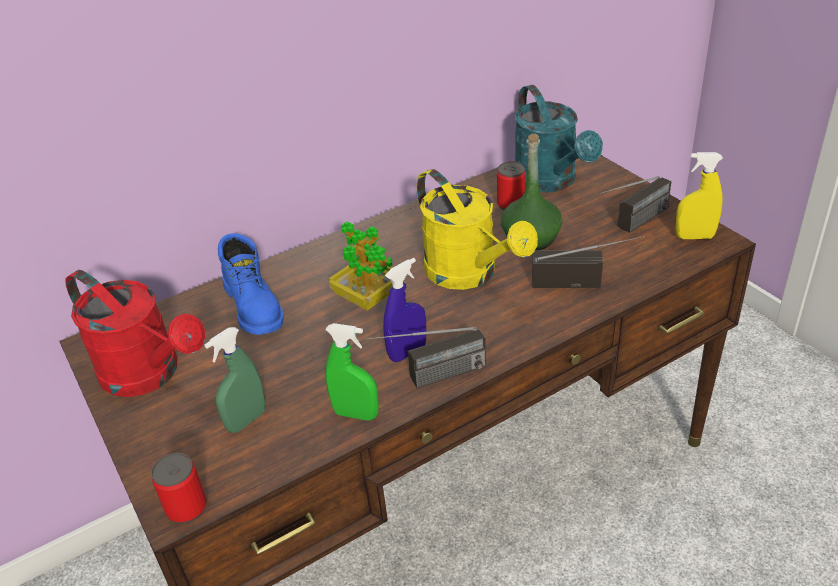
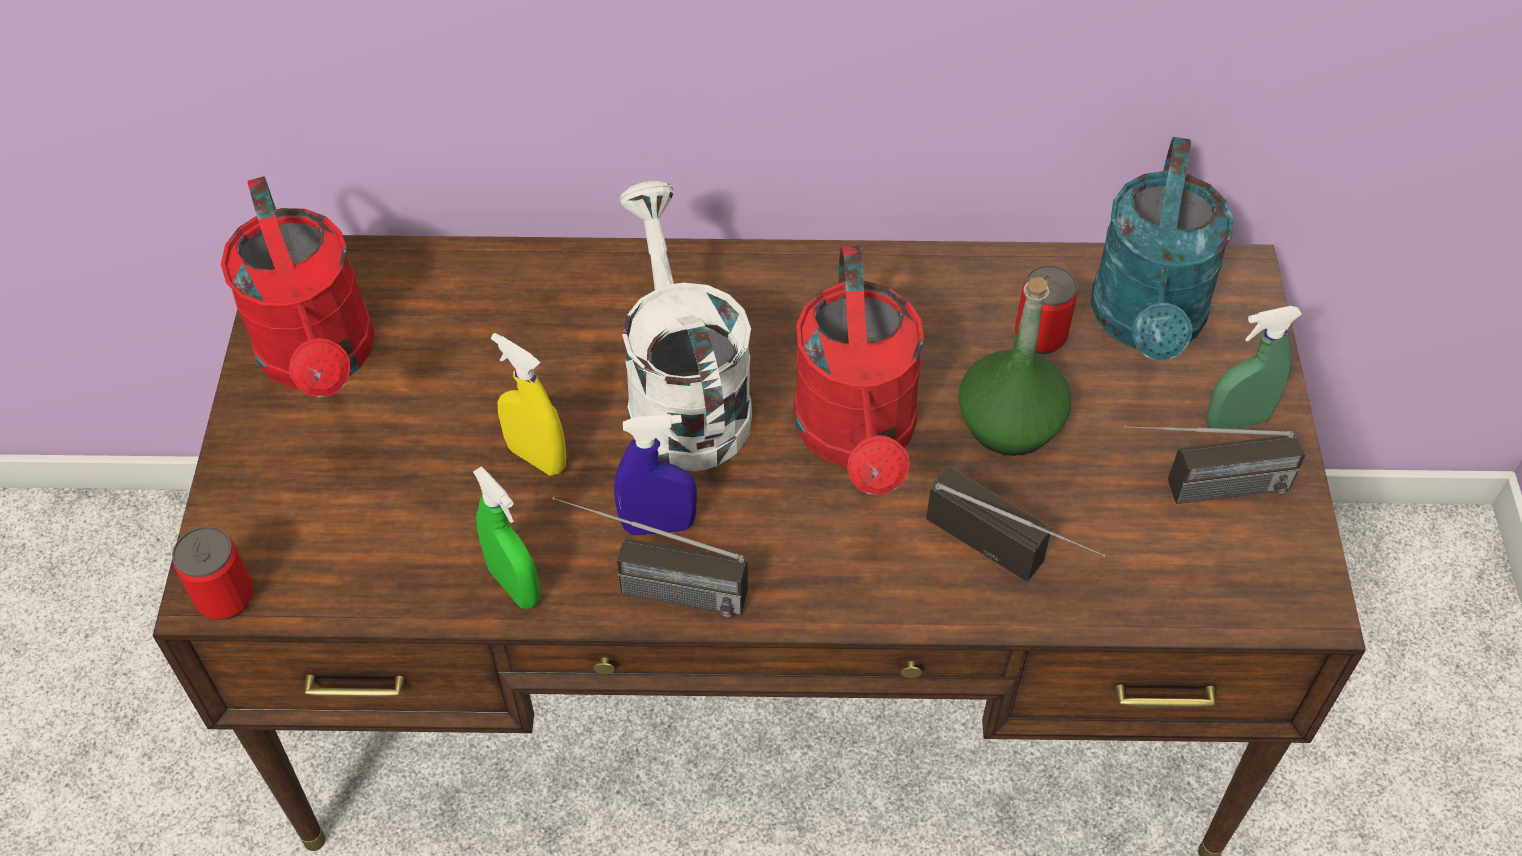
camera: 30 degrees right, 15 degrees up
green spray bottle [205,327,265,433] -> green spray bottle moved to [1206,306,1302,429]
blue boot [218,233,283,335] -> none
potted plant [329,221,393,311] -> white watering can [619,181,752,471]
yellow watering can [417,169,538,290] -> red watering can [794,245,924,496]
yellow spray bottle [675,152,723,239] -> yellow spray bottle moved to [491,333,566,476]

